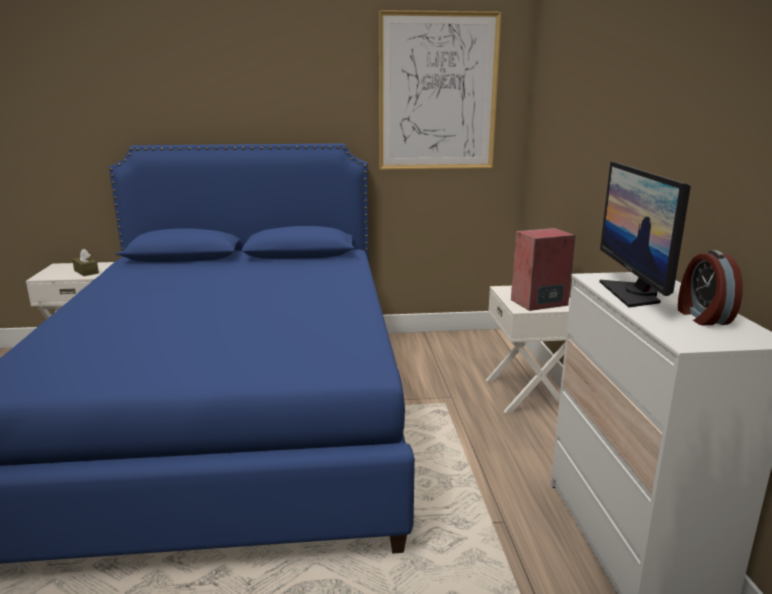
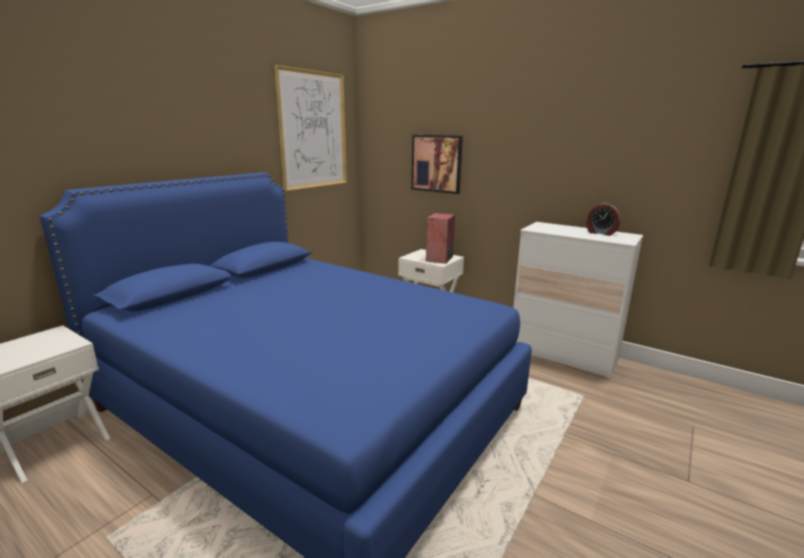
camera: 50 degrees left, 0 degrees up
brown tissue box [72,249,99,276] -> none
monitor [599,162,691,307] -> none
none -> picture [411,135,463,194]

